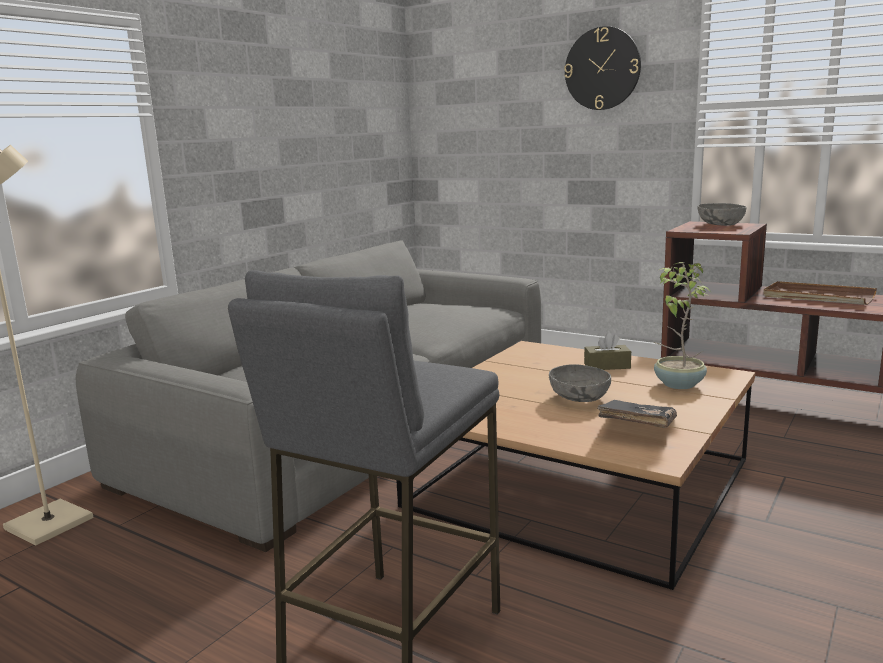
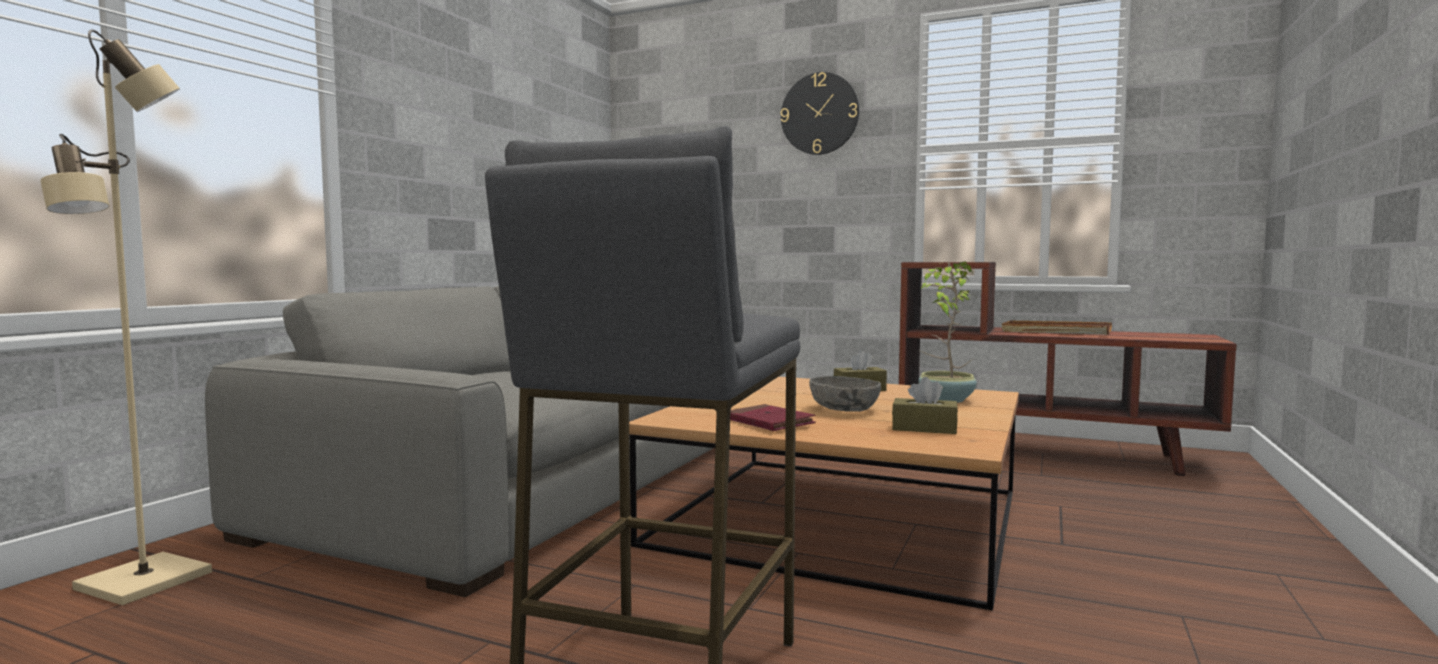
camera: 10 degrees left, 10 degrees down
black book [598,400,677,428] -> brown tissue box [892,377,958,434]
grey bowl [698,203,746,226] -> none
none -> red book [730,404,816,431]

